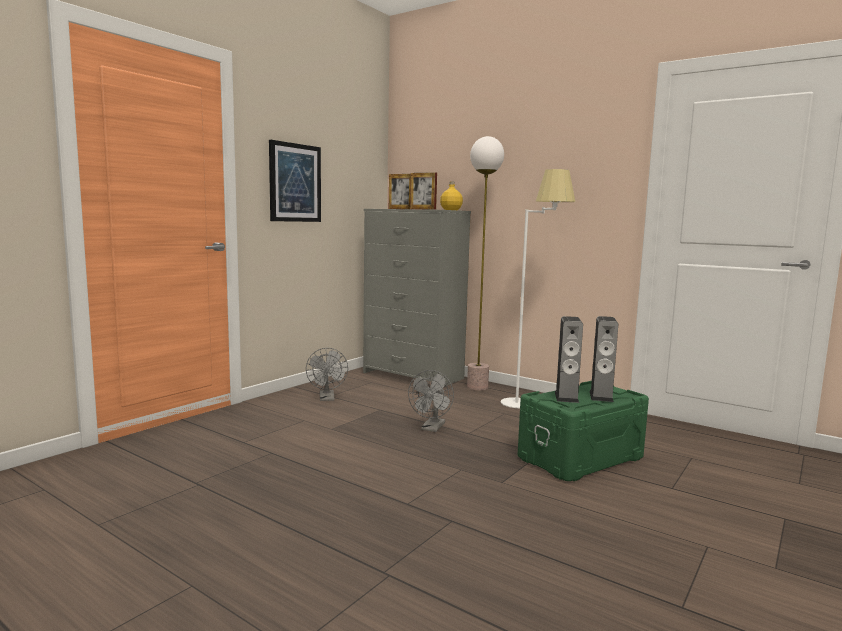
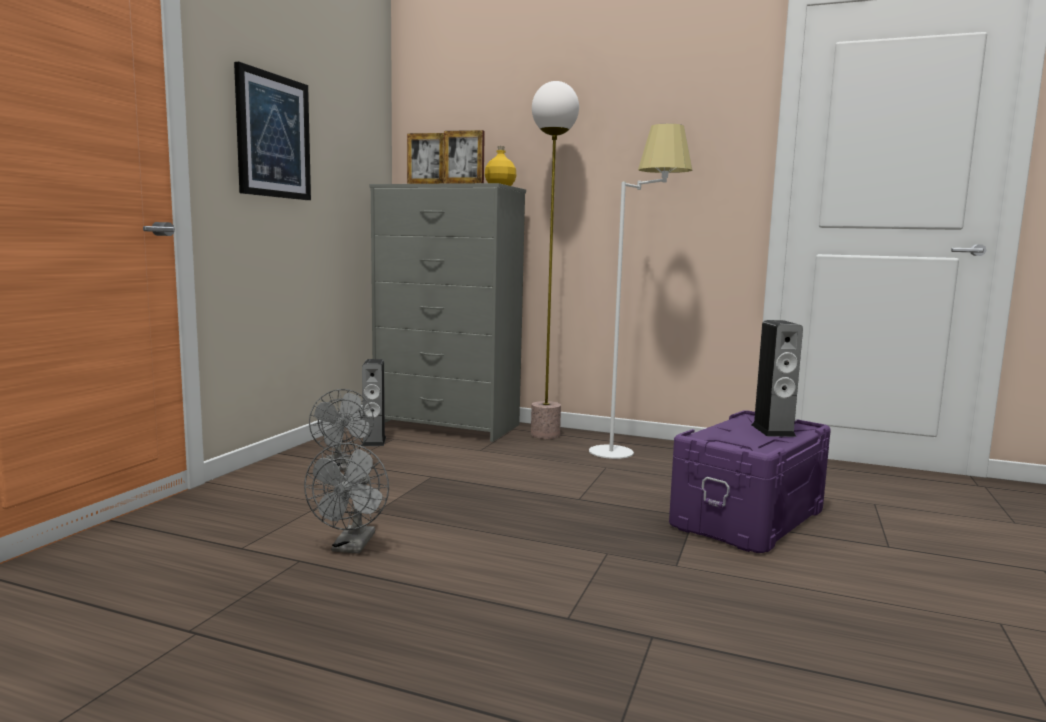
camera: 15 degrees left, 0 degrees up
grey fan [408,370,454,432] -> grey fan moved to [304,443,389,553]
green storage box [518,381,649,481] -> purple storage box [669,410,831,553]
speaker [555,316,583,403] -> speaker moved to [362,359,386,446]

